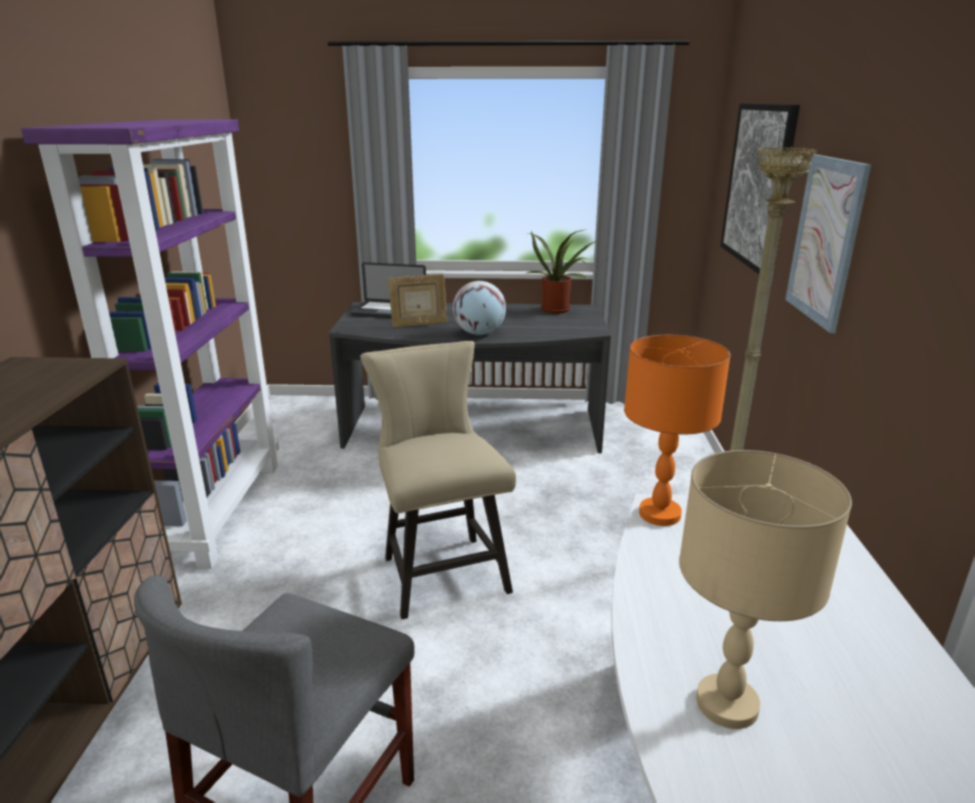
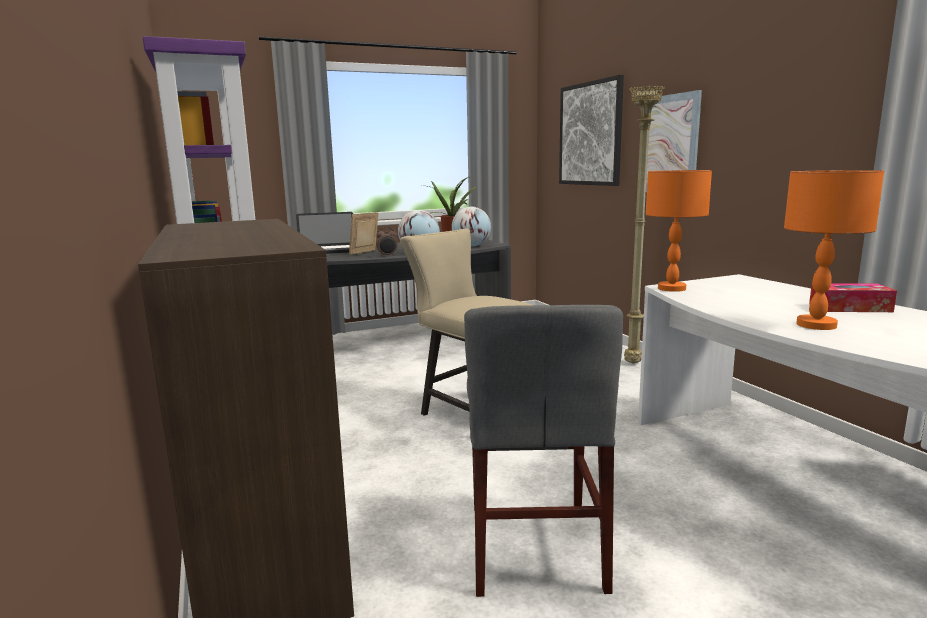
camera: 25 degrees left, 10 degrees down
picture frame [388,274,448,327] -> picture frame turned 150 degrees clockwise [349,212,378,255]
beige table lamp [679,450,852,729] -> orange table lamp [784,170,884,330]
none -> alarm clock [376,227,397,257]
none -> globe [452,207,491,247]
none -> tissue box [809,283,897,312]

